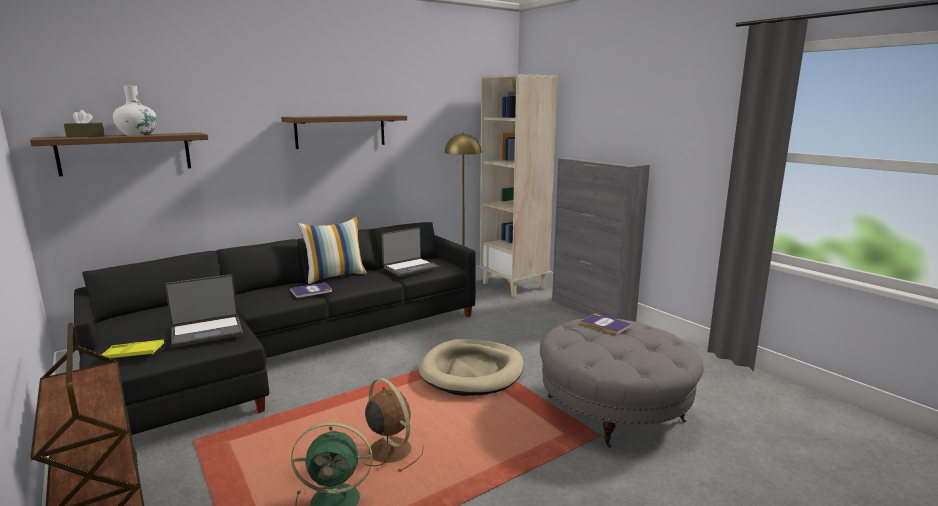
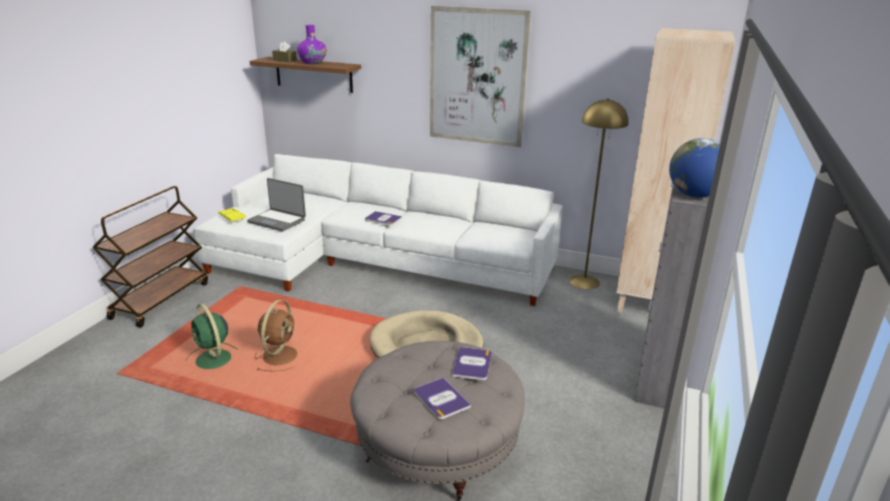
camera: 55 degrees right, 10 degrees up
black sofa [74,222,476,435] -> white sofa [193,154,563,306]
white vase [113,86,157,136] -> purple vase [297,25,326,64]
brown shelf [281,115,407,149] -> picture [430,6,531,147]
pillow [298,217,367,284] -> none
laptop [381,227,439,277] -> none
none -> book [414,378,471,420]
none -> globe [669,138,720,198]

